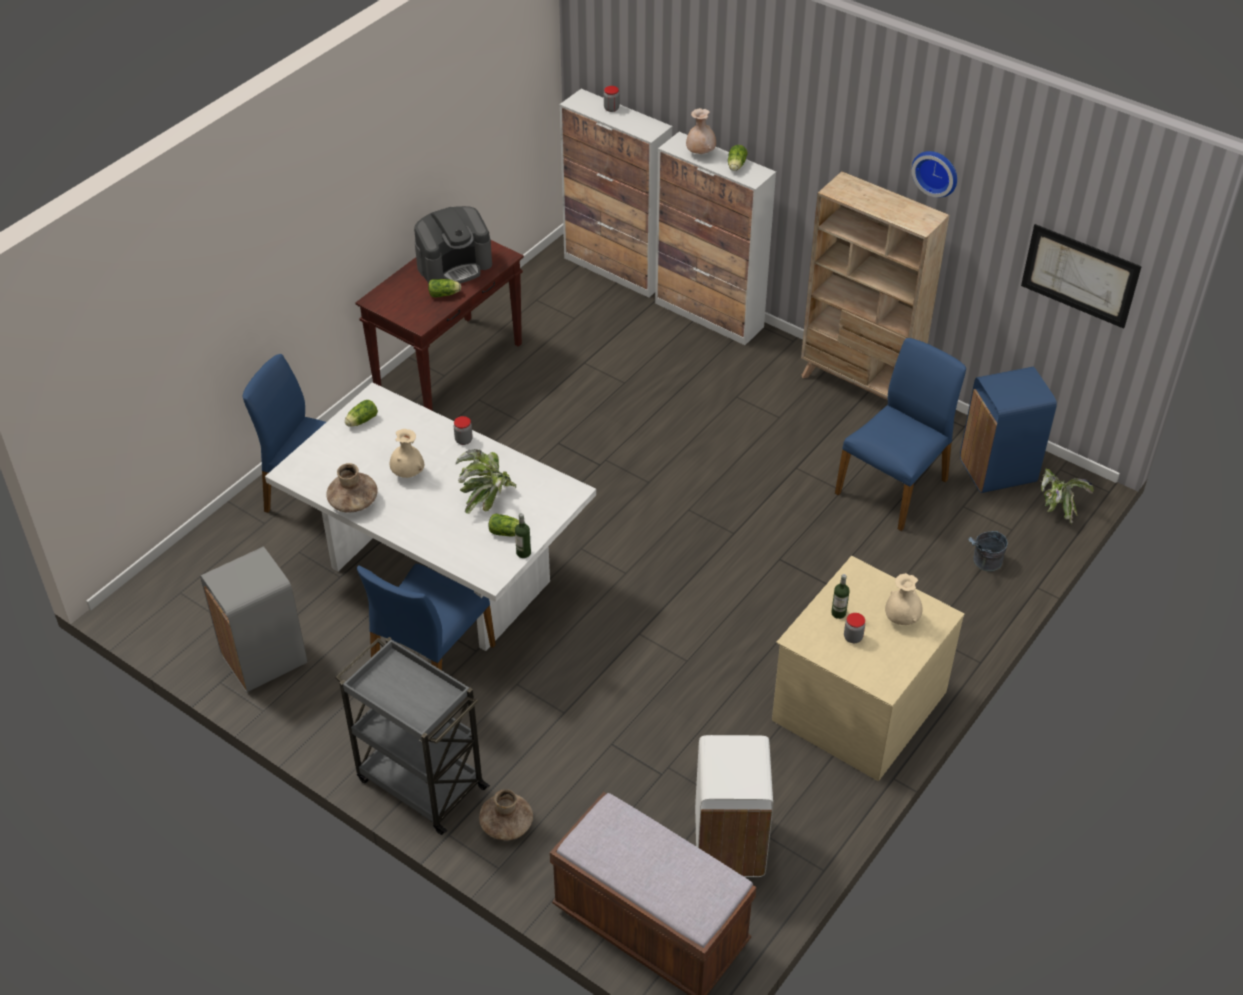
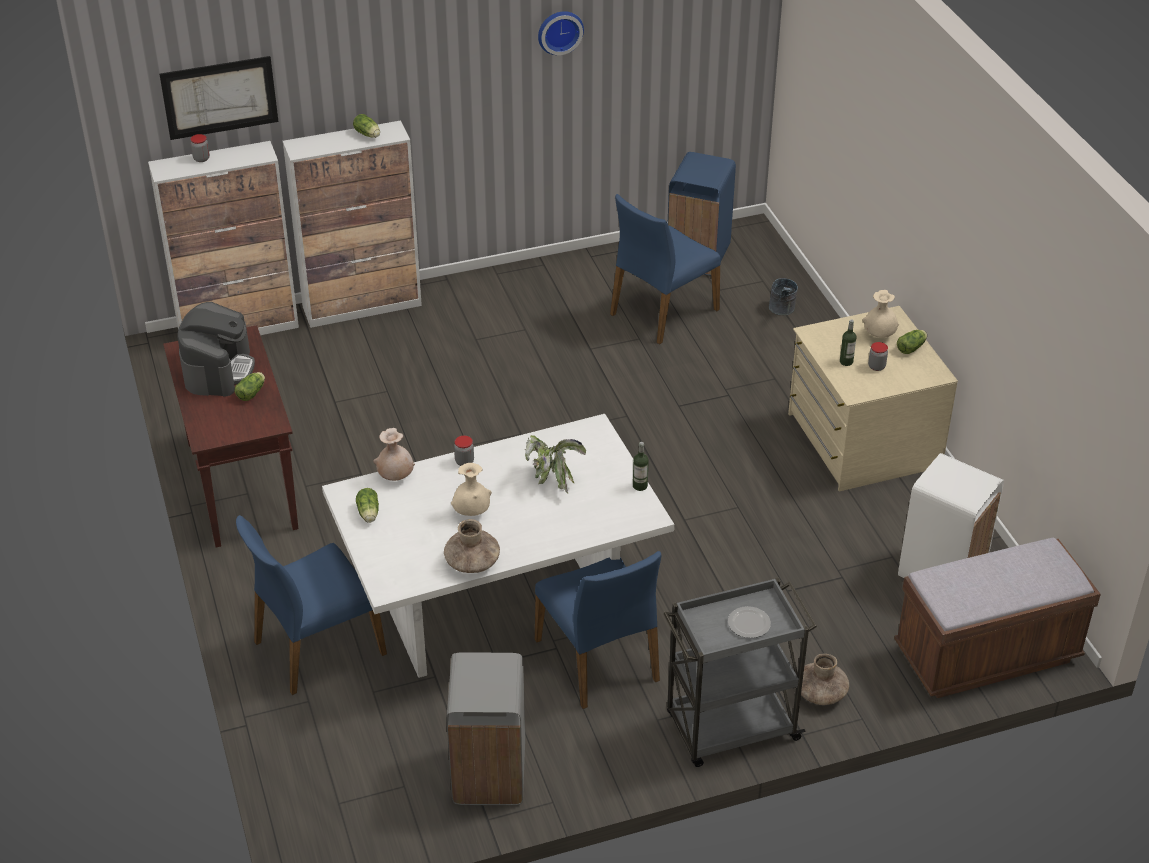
camera: 55 degrees left, 5 degrees down
lettuce [488,514,519,536] -> lettuce moved to [897,330,927,354]
beige vase [686,108,716,154] -> beige vase moved to [374,428,415,481]
beige bookcase [801,171,950,400] -> none
blue chair [835,338,966,531] -> blue chair turned 120 degrees counterclockwise [610,194,721,344]
picture [1021,224,1142,329] -> picture moved to [159,56,278,140]
potted plant [1040,469,1094,524] -> none
none -> plate [728,606,771,638]

